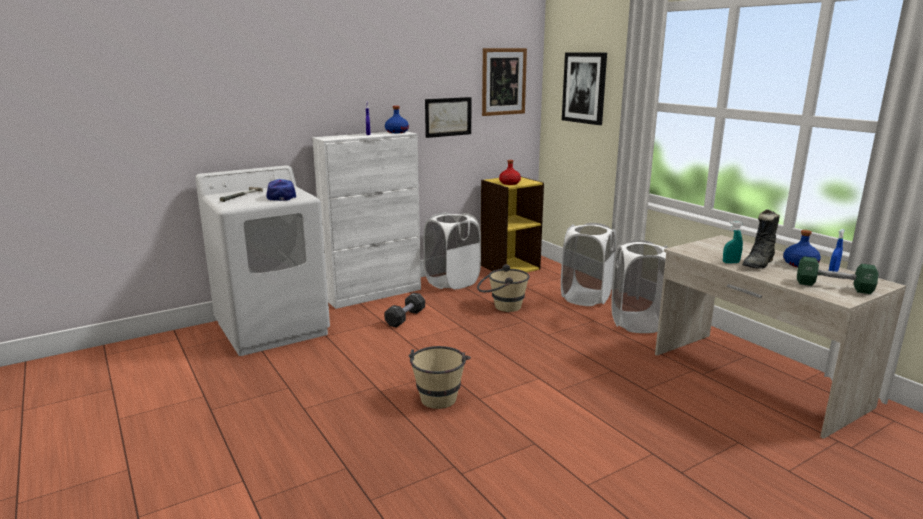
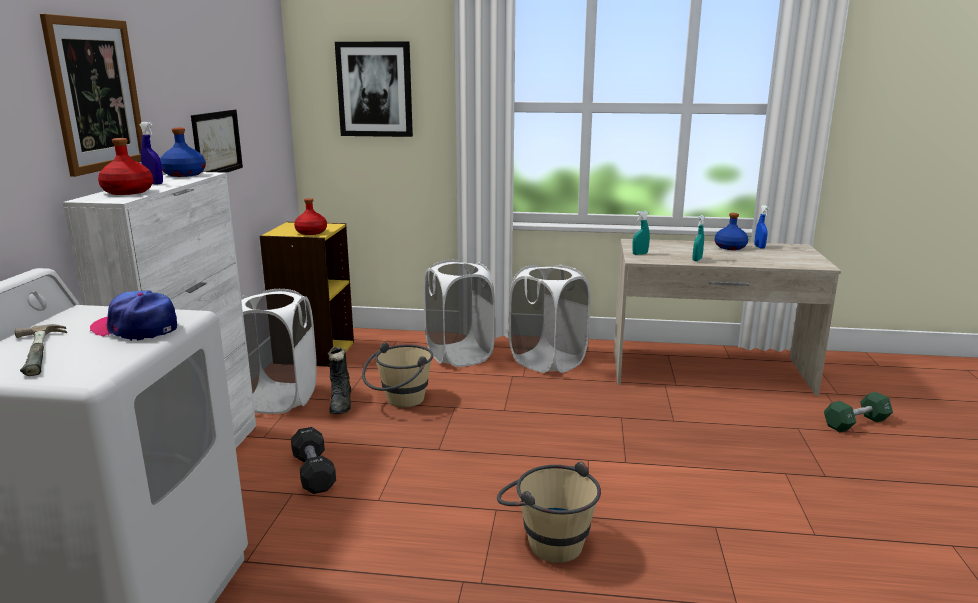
camera: 50 degrees left, 0 degrees up
picture [482,48,527,116] -> picture moved to [40,14,143,177]
black boot [742,209,780,269] -> black boot moved to [328,347,351,414]
green dumbbell [797,257,879,294] -> green dumbbell moved to [824,392,893,432]
none -> red bottle [98,138,153,195]
none -> turquoise spray bottle [632,211,650,255]

